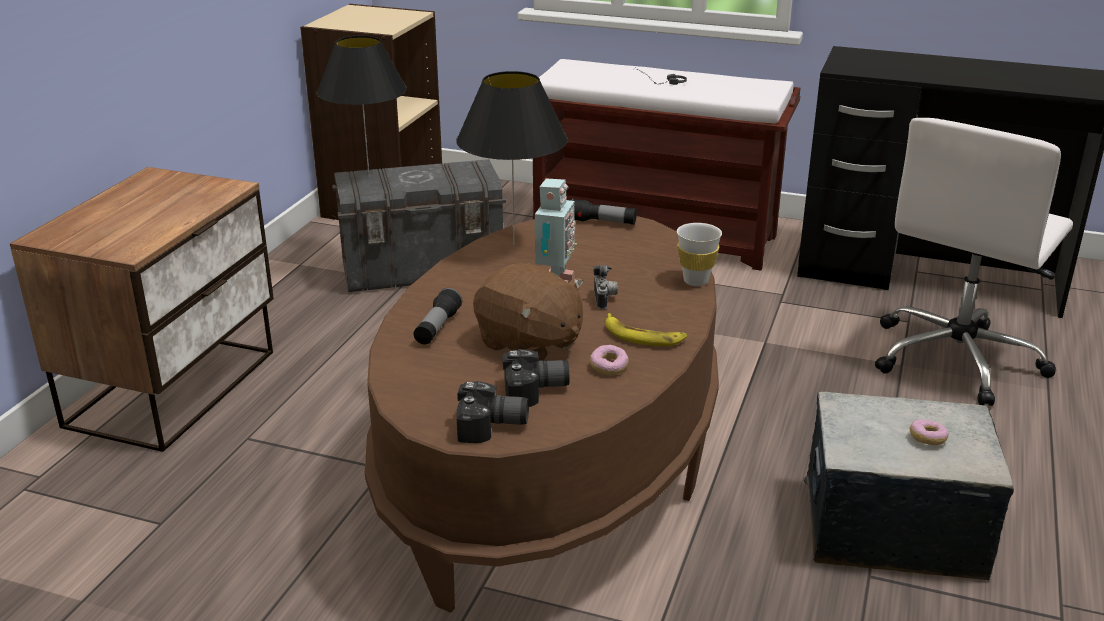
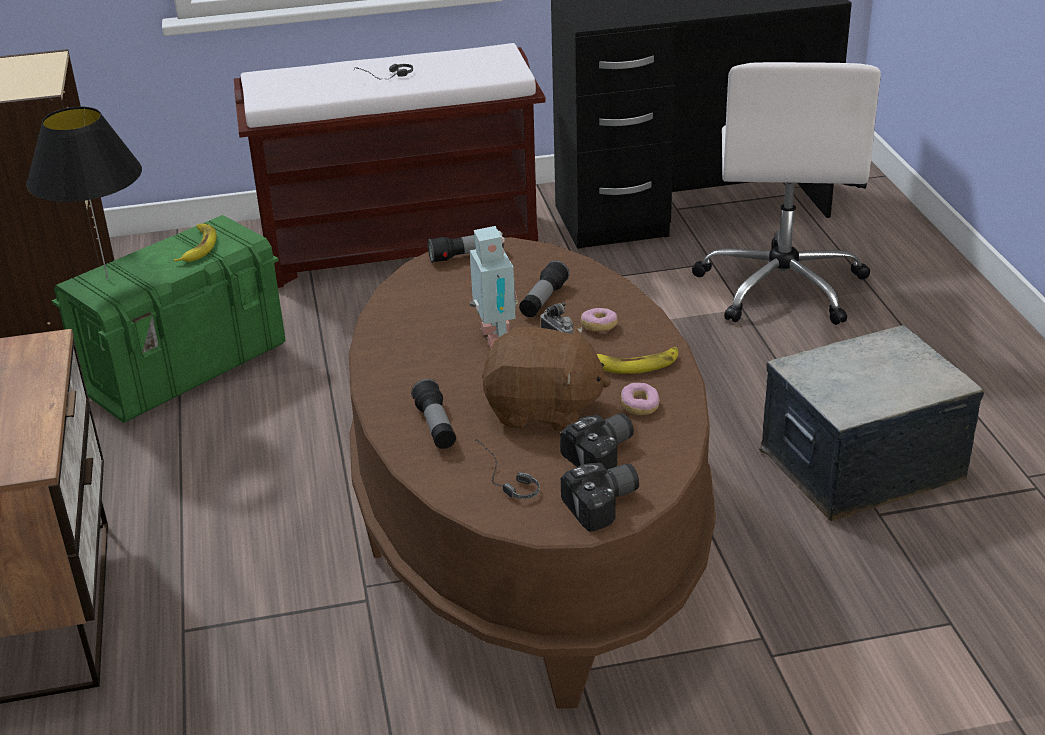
camera: 30 degrees left, 5 degrees up
grey storage box [332,159,506,292] -> green storage box [52,215,285,423]
black table lamp [456,71,568,246] -> none
white cup [677,223,722,286] -> none
donut [910,420,949,445] -> donut moved to [581,308,618,331]
none -> banana [174,224,217,262]
none -> headphones [473,439,540,499]
none -> flashlight [519,260,569,317]

